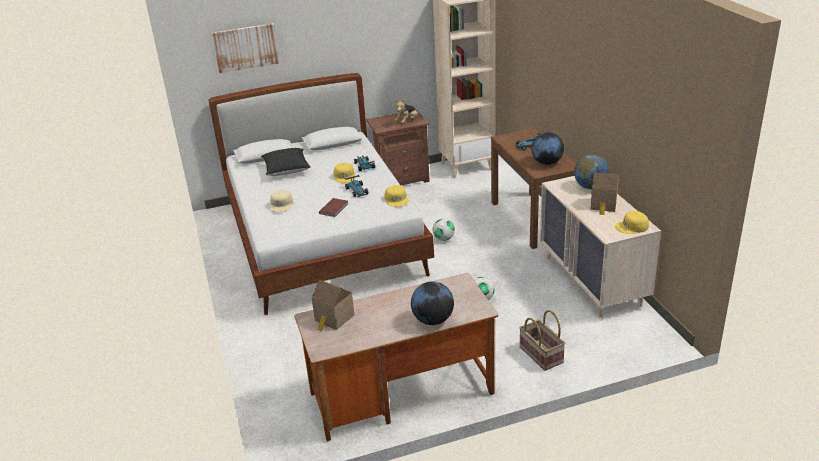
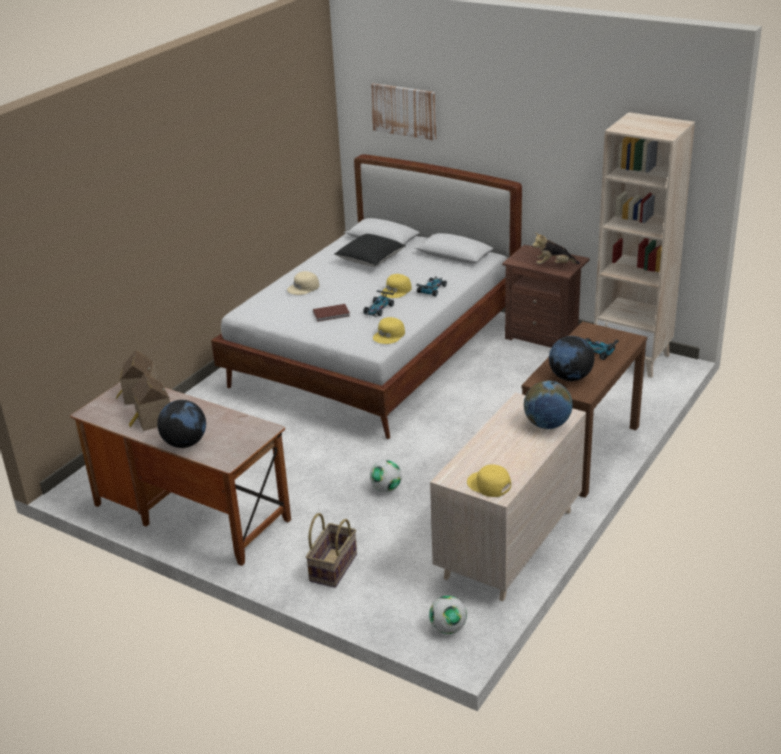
camera: 50 degrees right, 0 degrees up
football [432,218,455,241] -> football moved to [429,596,467,634]
toy house [590,173,619,215] -> toy house moved to [129,373,170,431]

